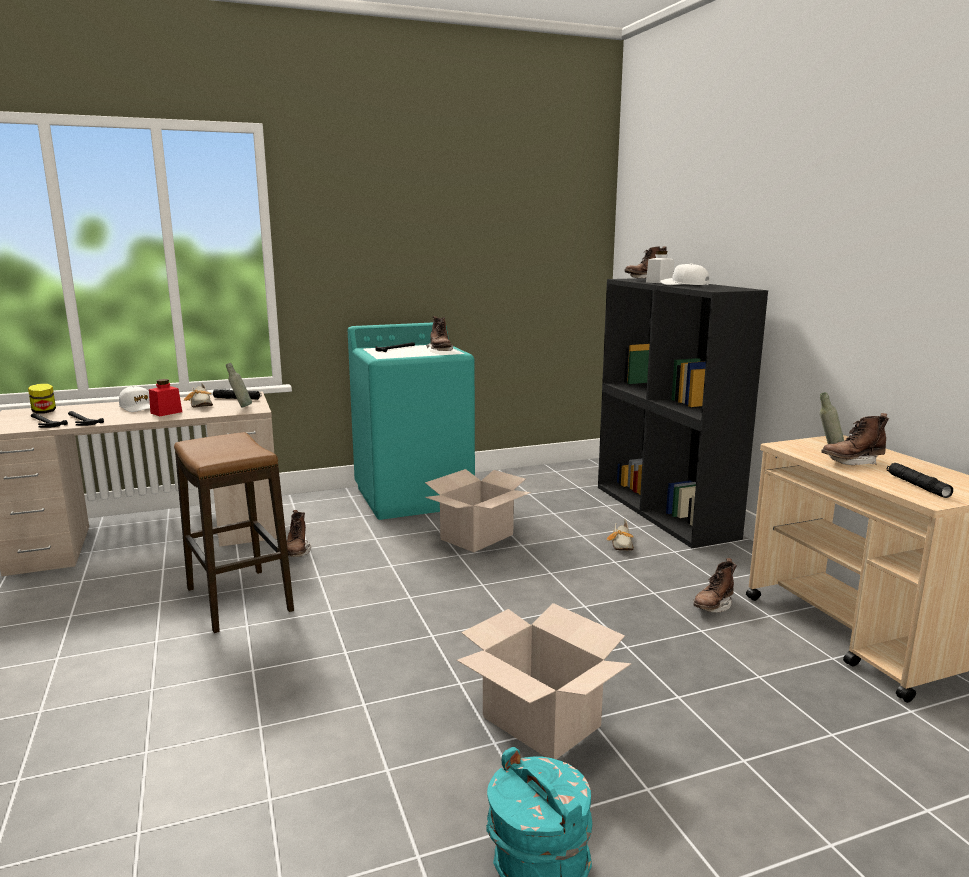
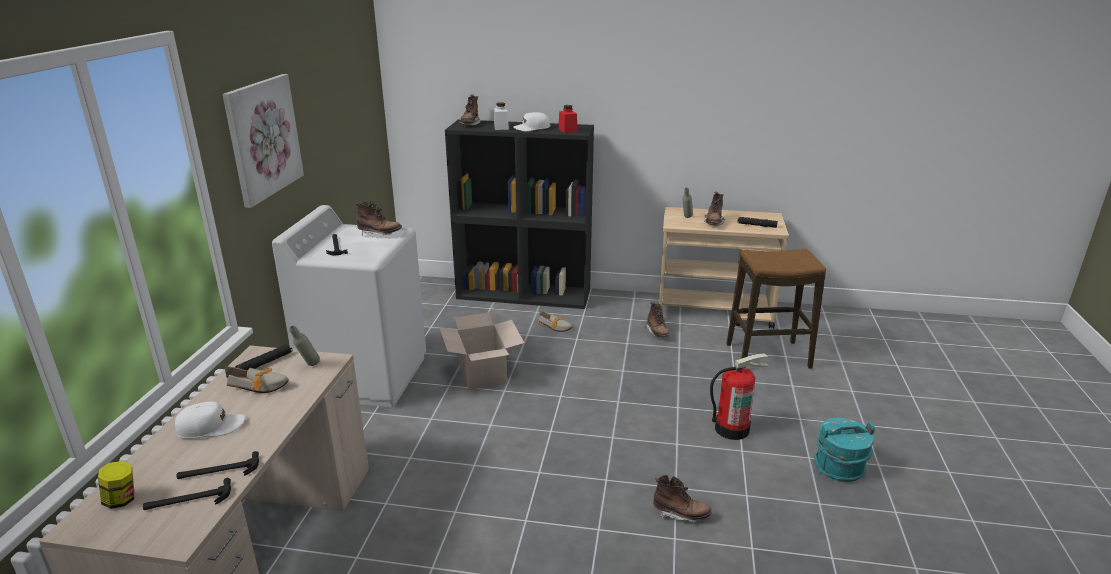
camera: 60 degrees left, 10 degrees up
red jar [149,379,182,416] -> red jar moved to [558,105,577,133]
stool [174,432,294,633] -> stool moved to [727,249,826,369]
brown boot [287,510,311,557] -> brown boot moved to [653,475,712,523]
turquoise washing machine [348,322,475,520] -> white washing machine [272,205,426,407]
cardboard box [457,603,631,759] -> fire extinguisher [710,353,770,440]
none -> picture [223,74,304,208]

